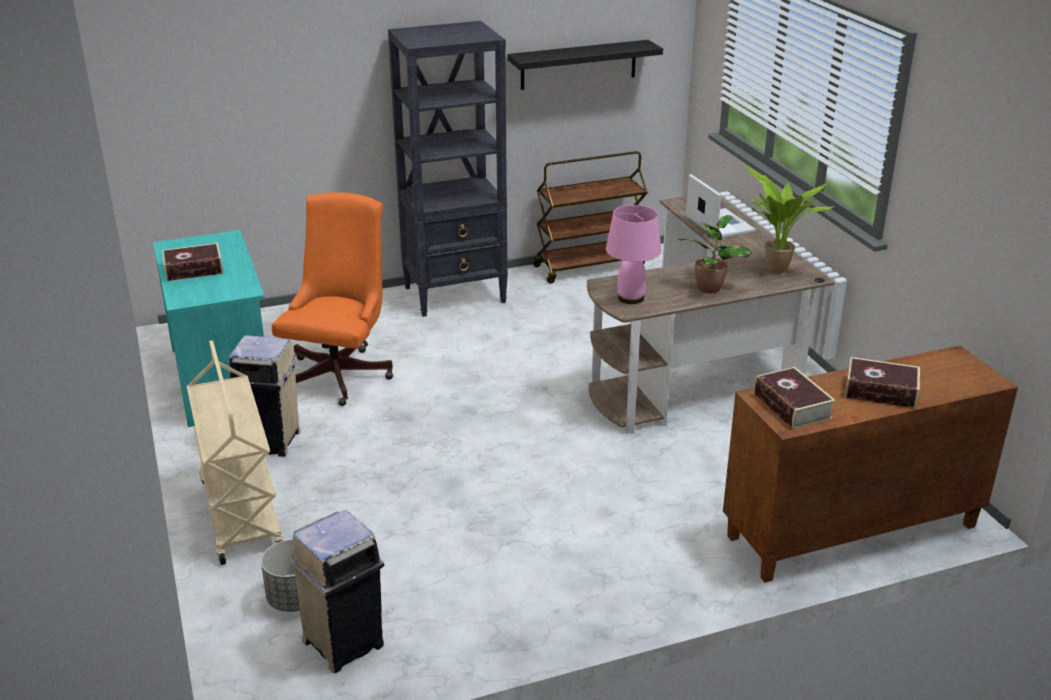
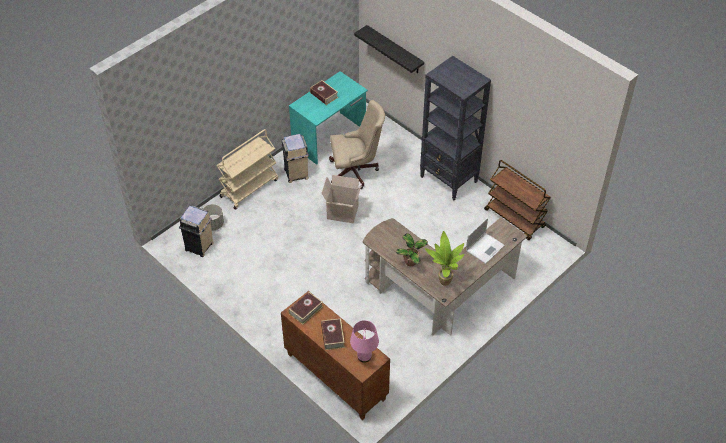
camera: 65 degrees right, 20 degrees up
orange office chair [272,192,393,406] -> beige office chair [329,100,385,189]
black shelf [507,40,663,90] -> black shelf moved to [354,25,424,73]
pink table lamp [606,205,661,304] -> pink table lamp moved to [350,320,379,363]
none -> cardboard box [322,175,362,223]

